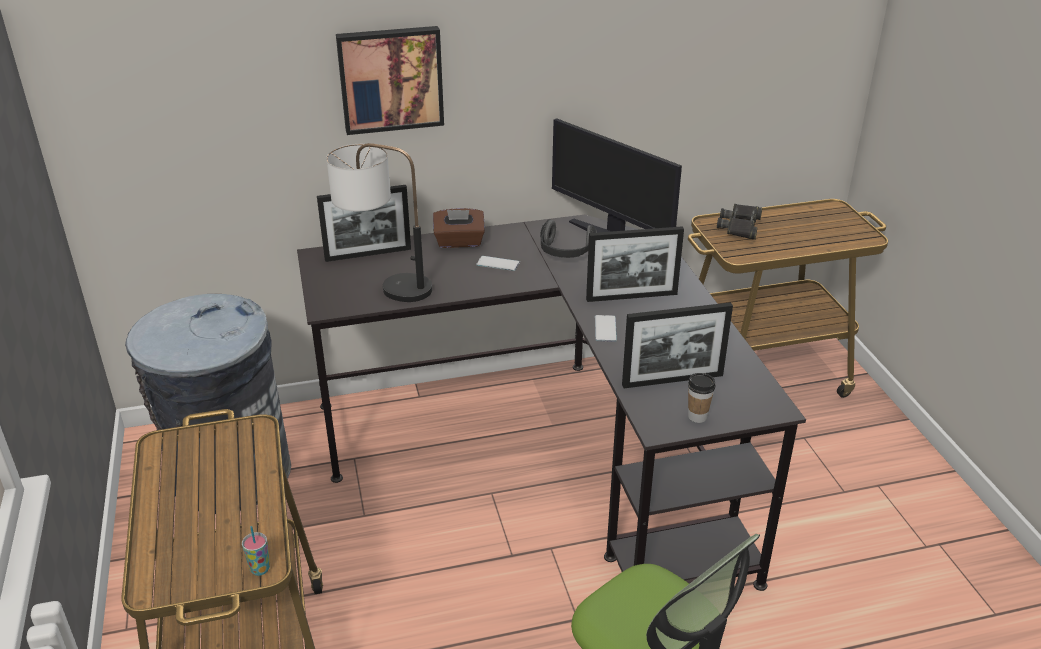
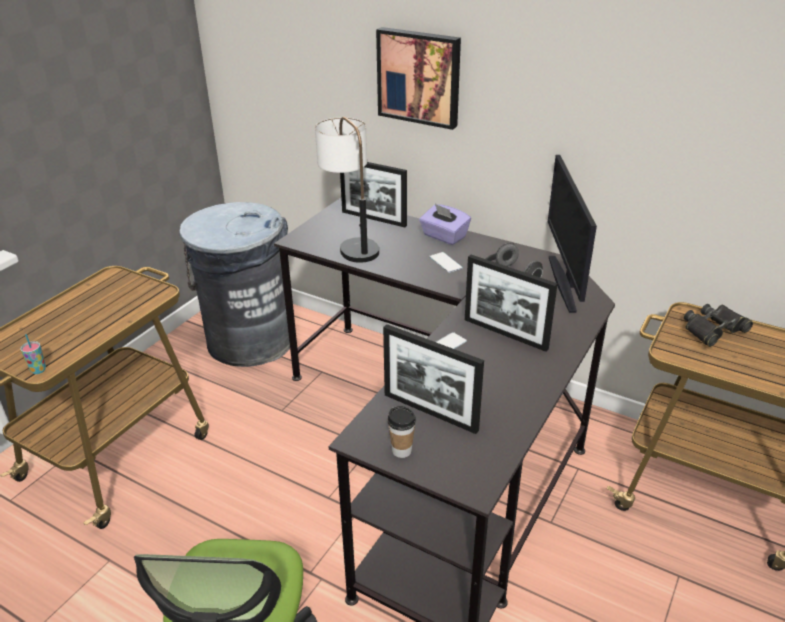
camera: 45 degrees right, 0 degrees up
brown tissue box [433,208,485,248] -> purple tissue box [419,204,471,245]

